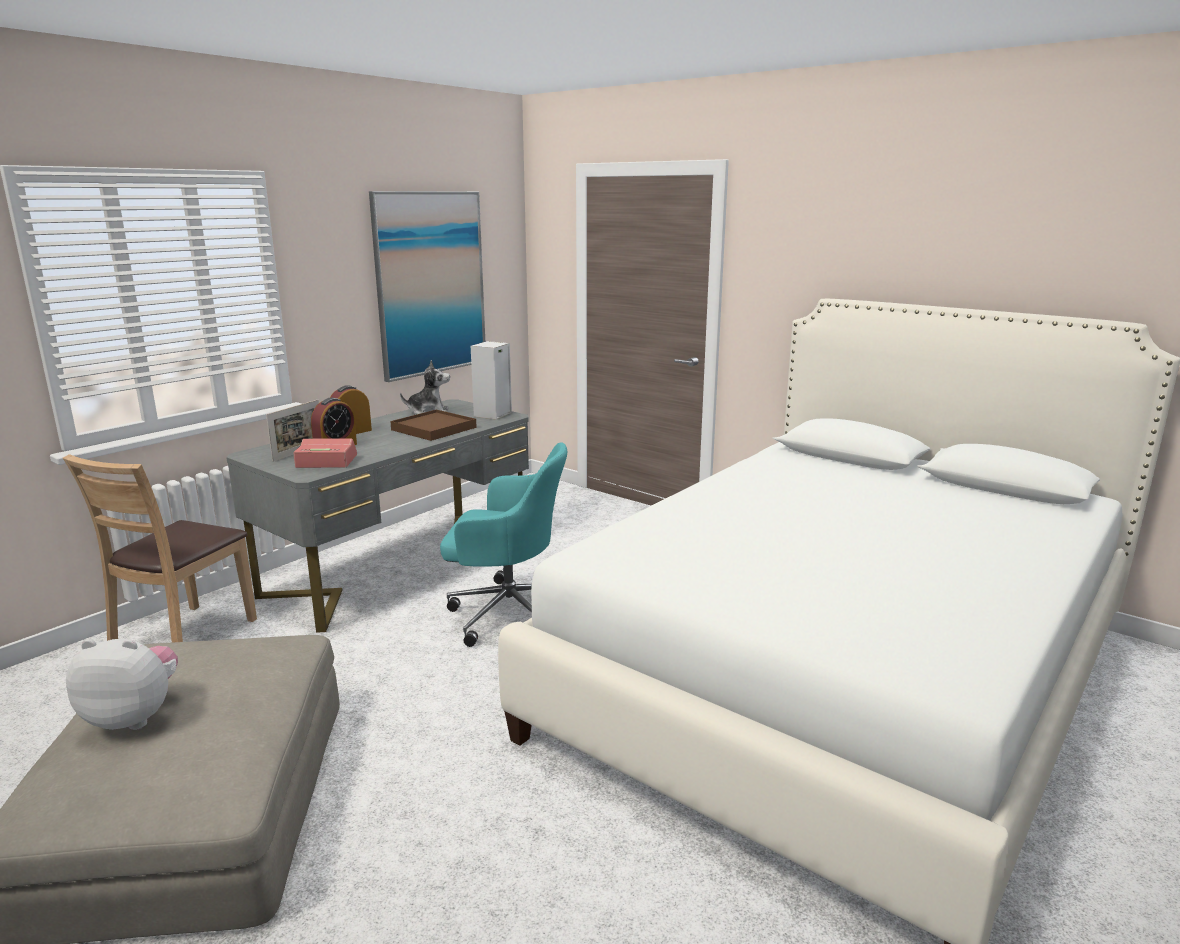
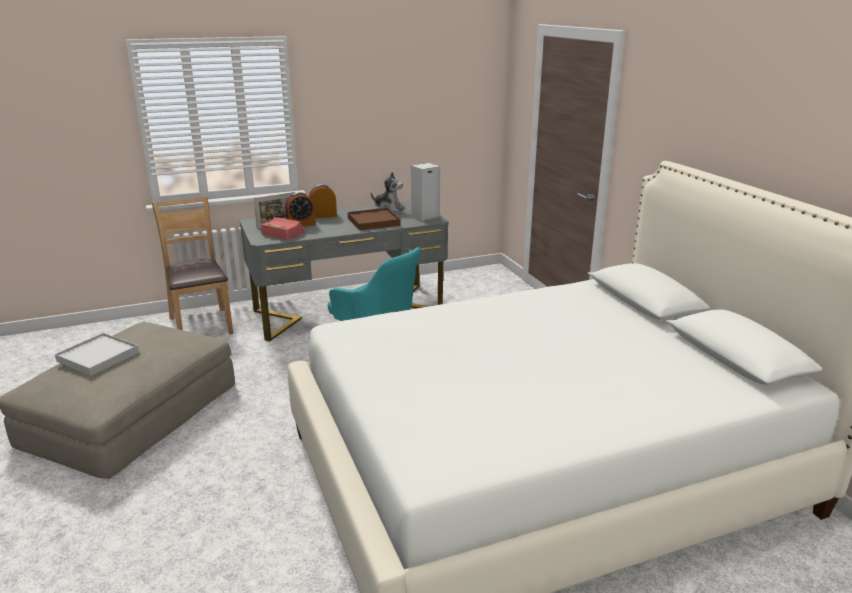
camera: 30 degrees right, 5 degrees up
brown chair [63,454,257,643] -> brown chair turned 105 degrees clockwise [152,197,233,335]
plush toy [66,639,178,730] -> white tray [55,333,139,376]
picture [369,191,485,382] -> none

